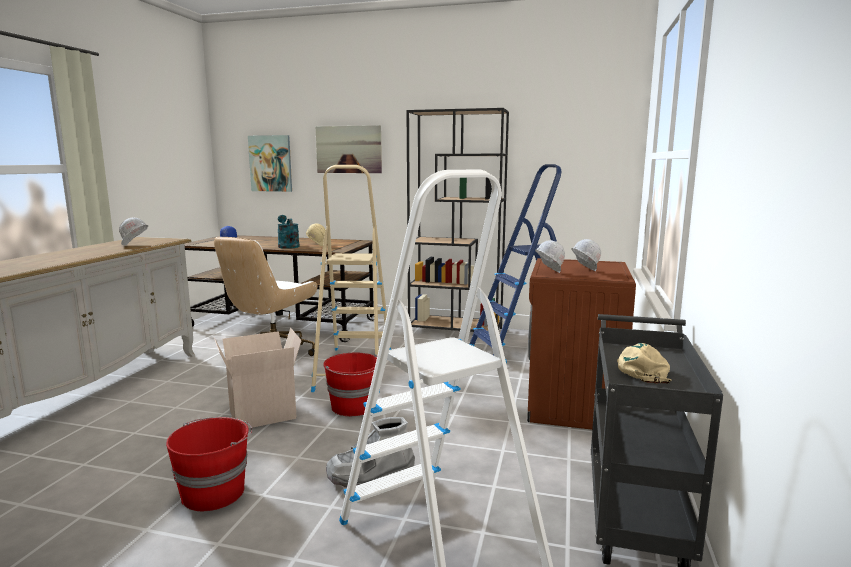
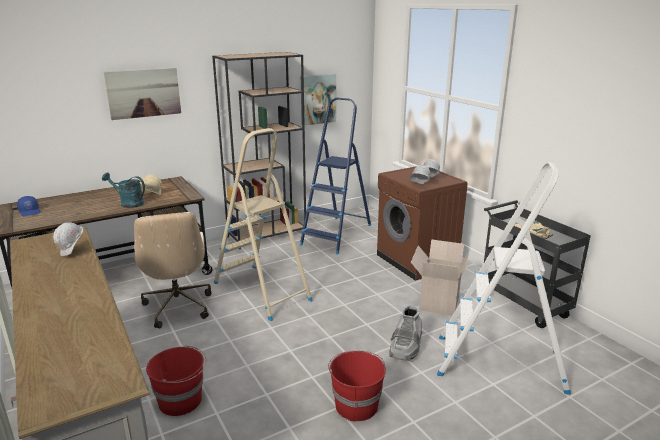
camera: 45 degrees left, 10 degrees up
cardboard box [214,328,302,428] -> cardboard box moved to [411,239,470,316]
picture [248,135,292,192] -> picture moved to [301,74,336,126]
red bucket [323,352,377,416] -> red bucket moved to [146,345,207,416]

